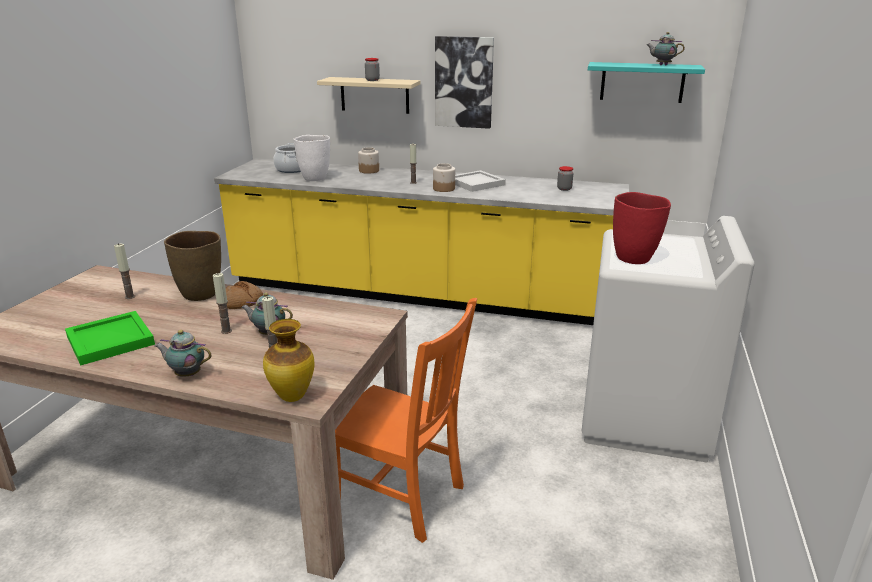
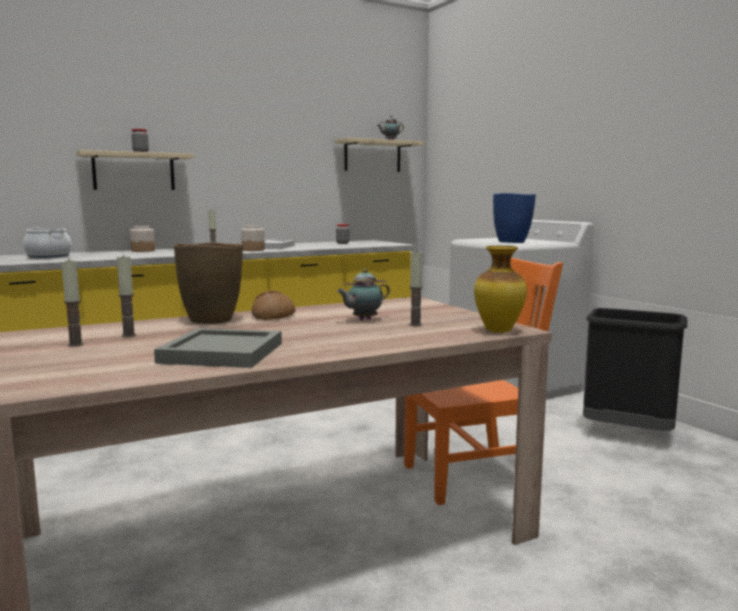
camera: 45 degrees left, 15 degrees down
green tray [65,311,155,366] -> grey tray [154,328,282,368]
teapot [155,330,212,377] -> none
candle [213,273,232,334] -> candle moved to [61,259,84,347]
white vase [294,135,330,181] -> none
picture [435,36,494,129] -> none
turquoise shelf [588,62,705,103] -> beige shelf [335,138,424,172]
red vase [613,192,671,264] -> blue vase [493,193,536,243]
none -> black trash can [583,308,687,431]

